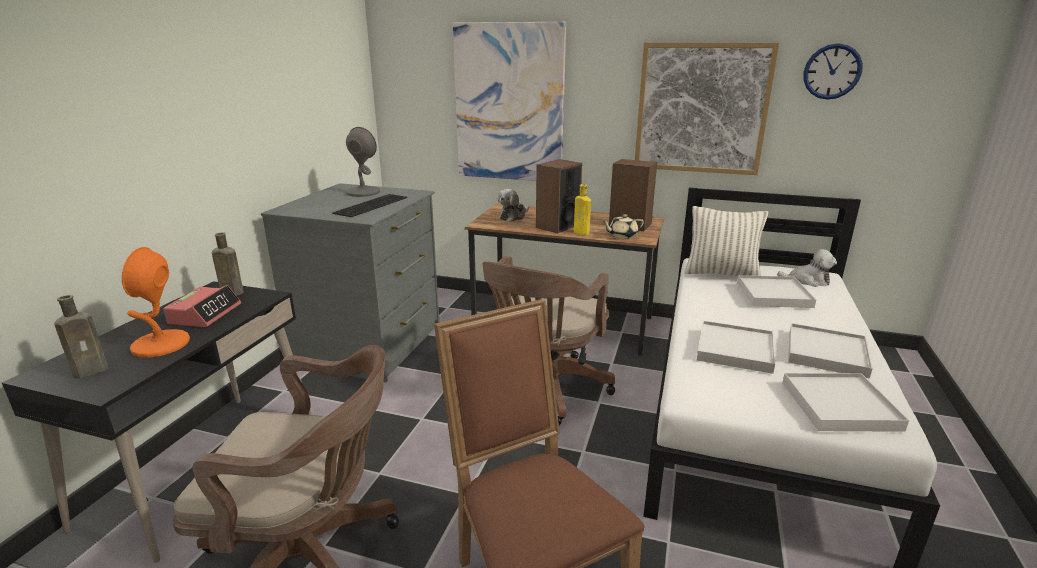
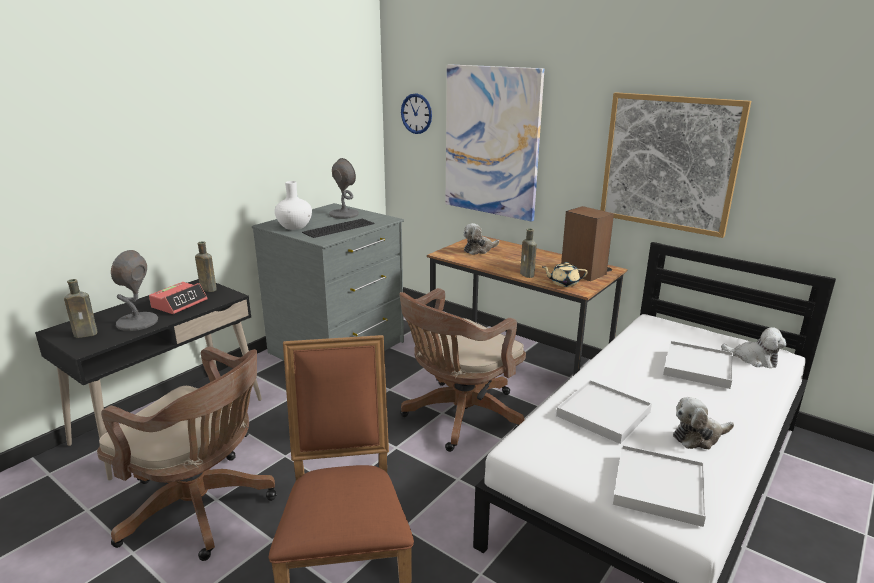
camera: 20 degrees right, 0 degrees up
orange table lamp [122,247,190,358] -> grey table lamp [111,250,158,331]
speaker [536,159,582,233] -> none
yellow bottle [574,184,591,235] -> brown bottle [520,229,537,278]
pillow [684,206,768,276] -> none
white tray [788,323,873,379] -> plush toy [673,397,734,450]
wall clock [803,43,863,100] -> wall clock moved to [401,93,432,134]
none -> white vase [275,181,312,230]

